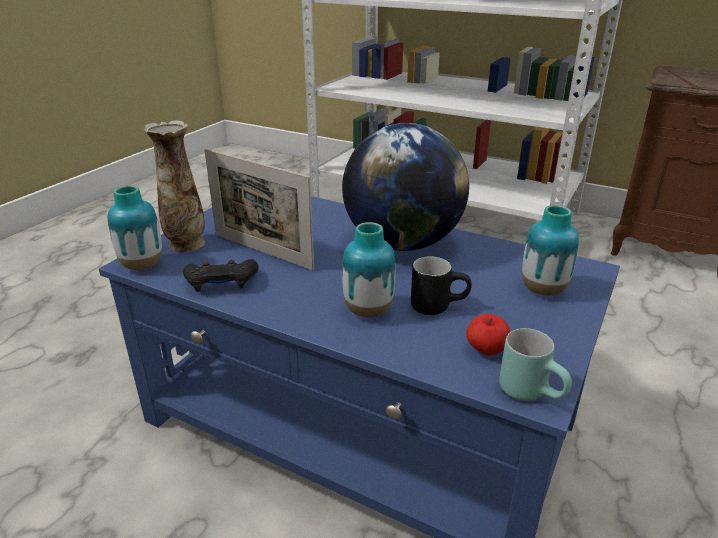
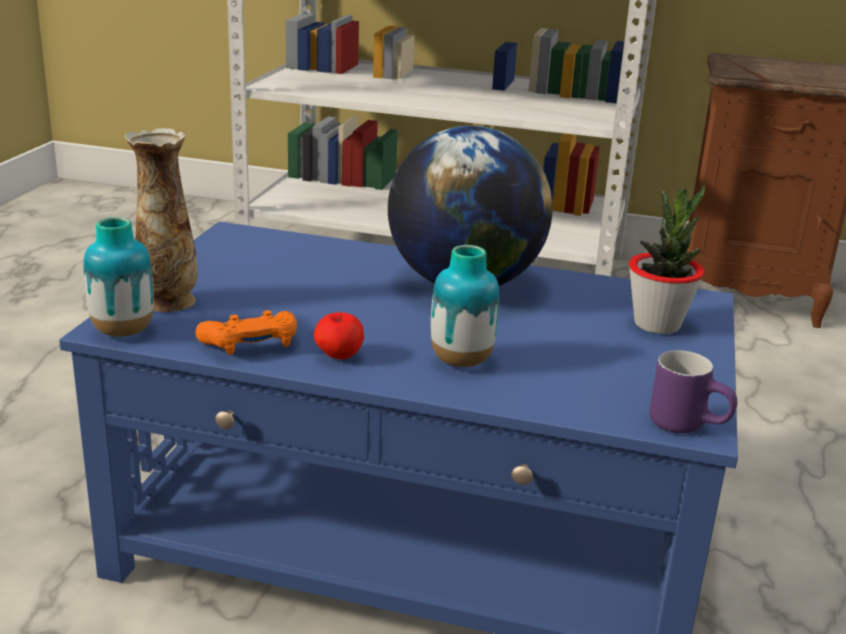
camera: 15 degrees left, 5 degrees down
black game controller [183,259,259,292] -> orange game controller [195,310,297,355]
picture frame [204,149,314,270] -> none
black mug [411,256,472,315] -> none
apple [466,314,510,355] -> apple moved to [314,312,364,360]
turquoise mug [499,328,572,401] -> purple mug [649,350,737,433]
vase [522,205,579,296] -> potted plant [629,185,705,334]

